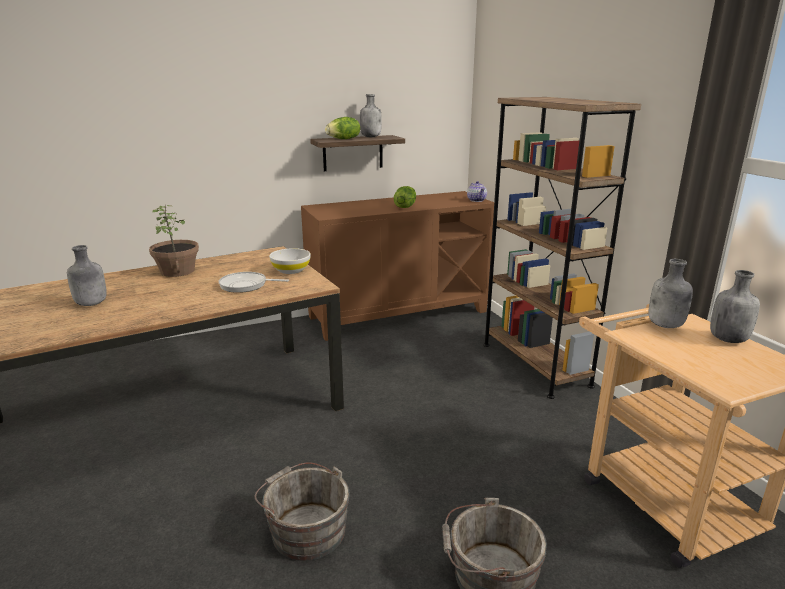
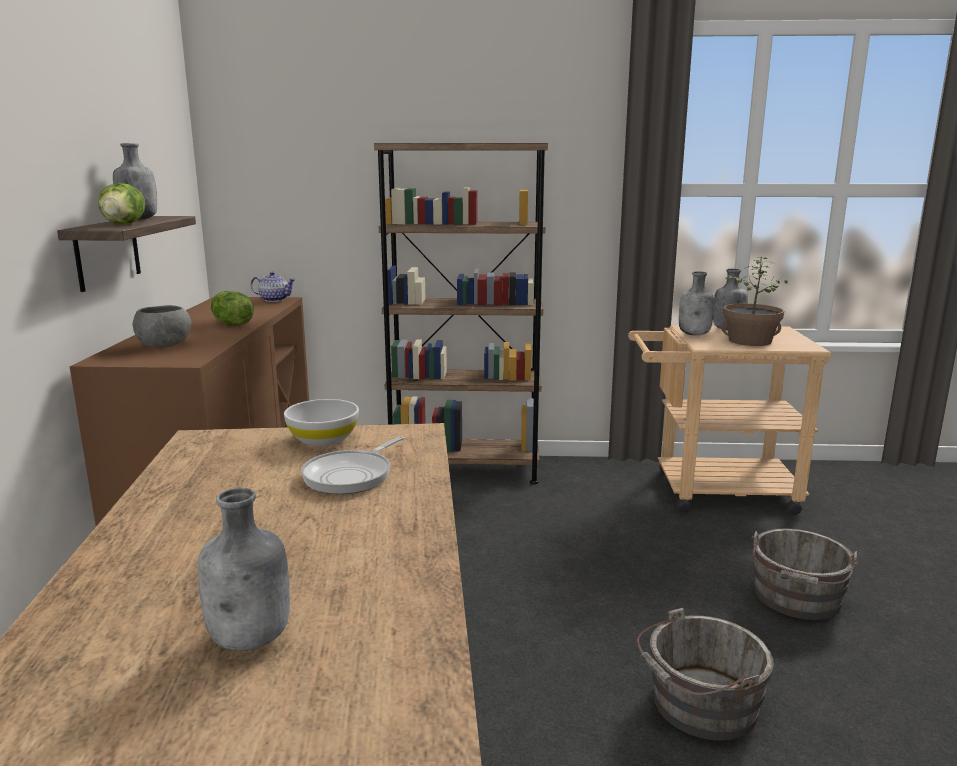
camera: 65 degrees left, 5 degrees down
potted plant [149,205,199,277] -> potted plant moved to [722,257,788,346]
none -> grey bowl [132,305,191,348]

